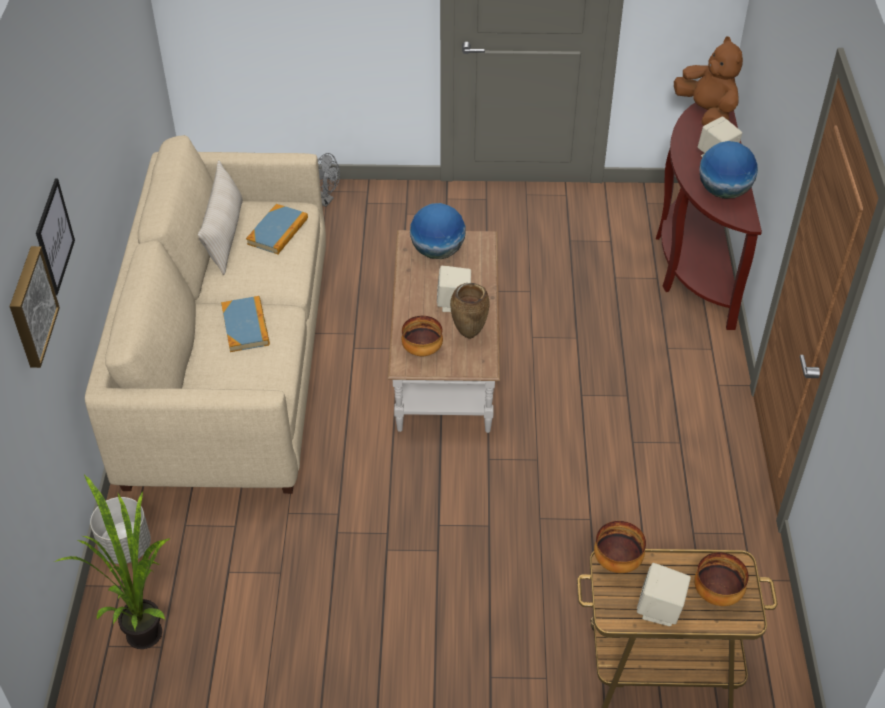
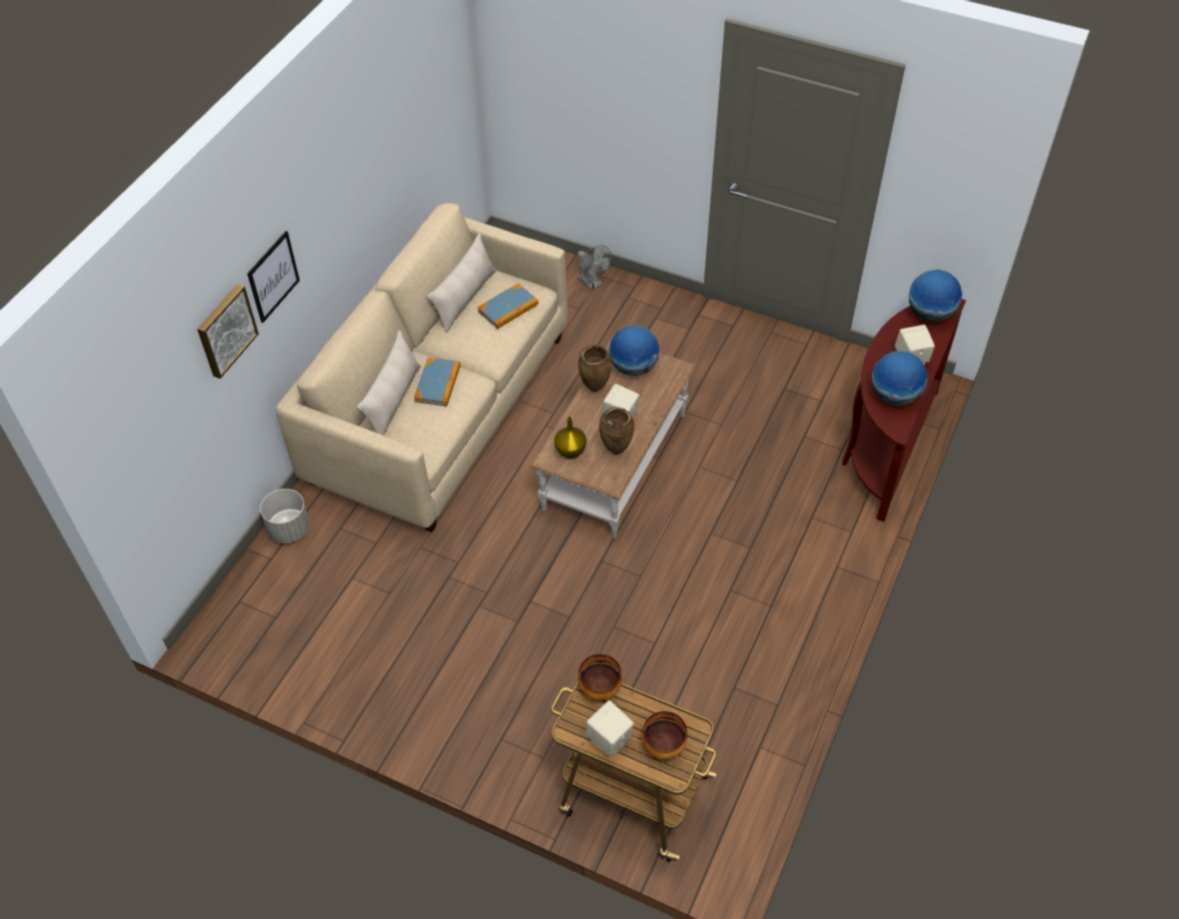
camera: 25 degrees right, 5 degrees up
potted plant [54,474,170,649] -> none
bowl [402,316,443,356] -> yellow vase [554,416,586,459]
brown plush toy [674,36,743,126] -> globe [909,269,962,321]
none -> beige pillow [357,330,421,436]
none -> brown vase [578,345,612,392]

